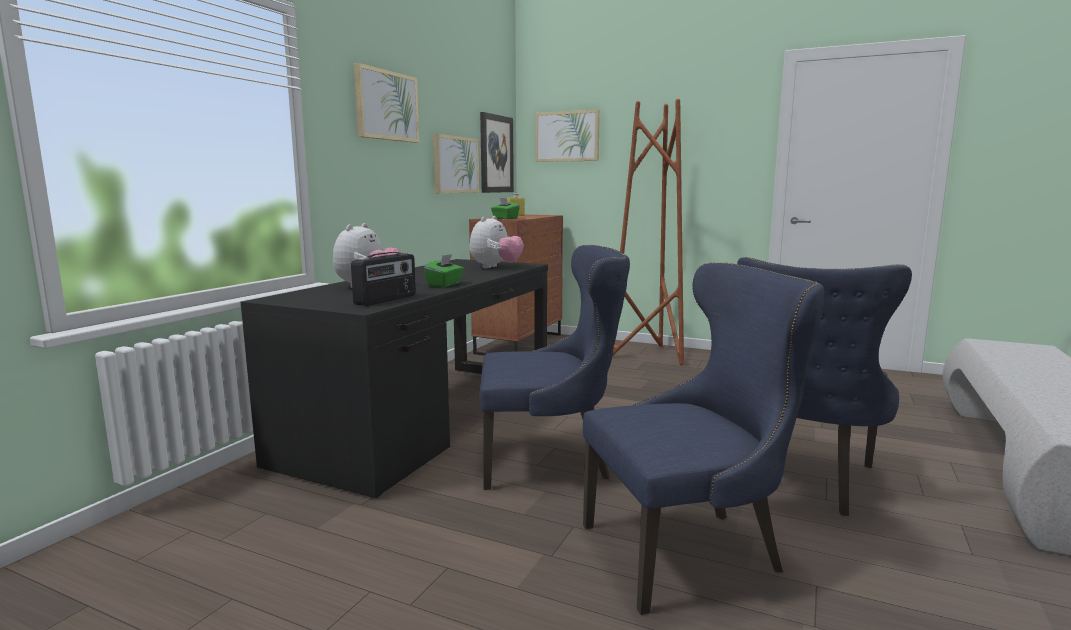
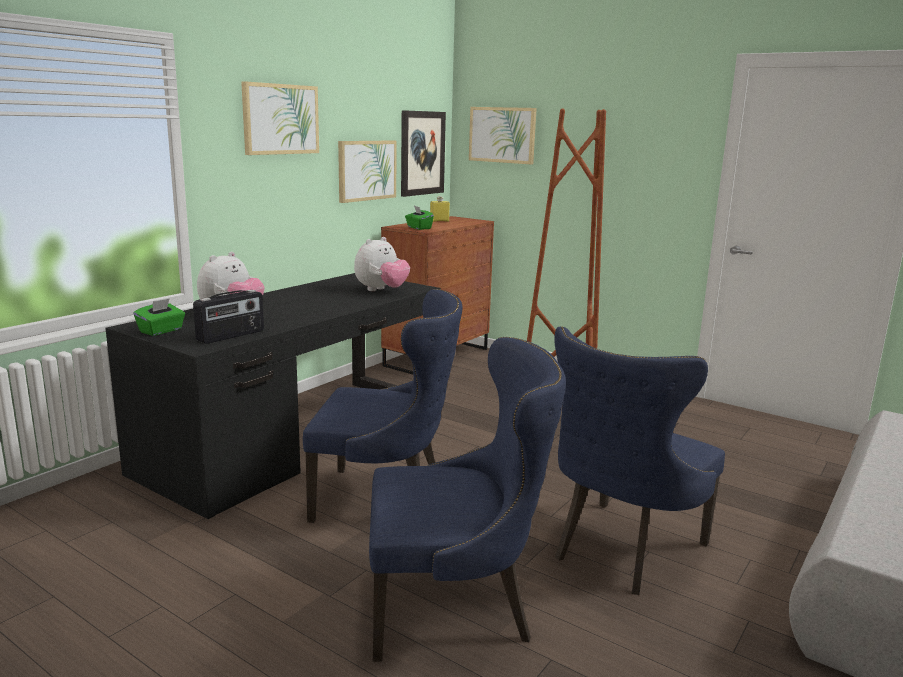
camera: 10 degrees right, 5 degrees up
green tissue box [424,254,464,287] -> green tissue box moved to [133,298,185,336]

